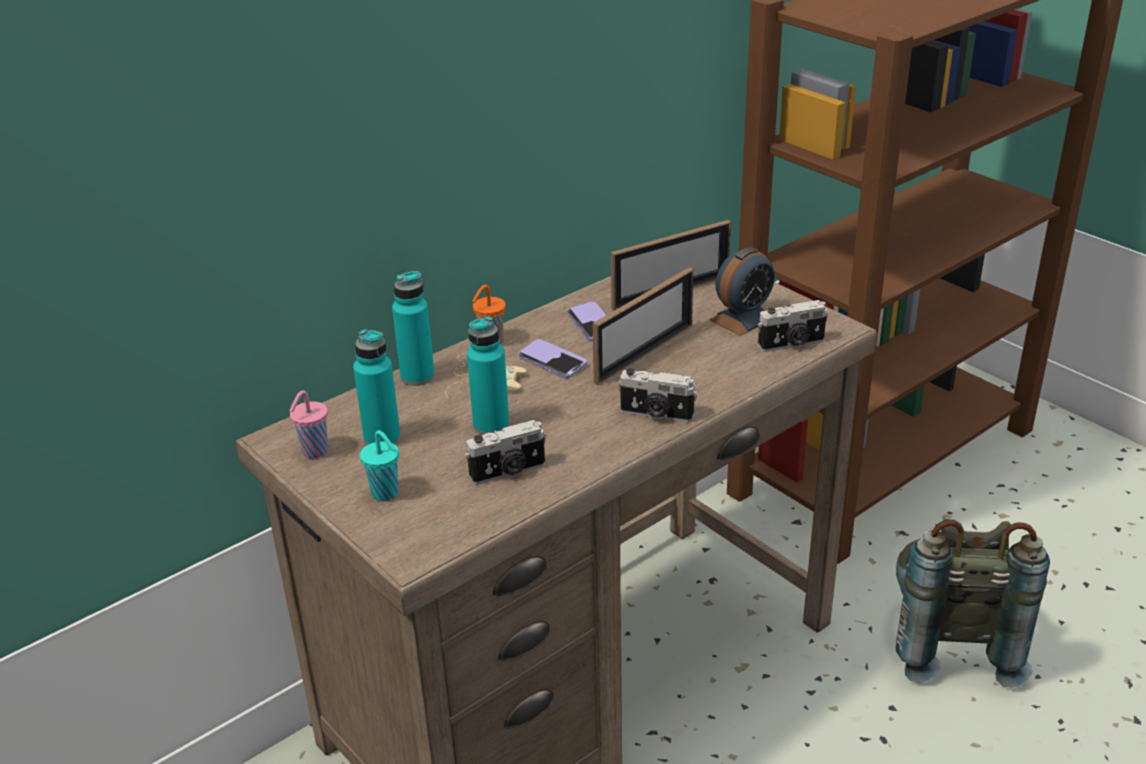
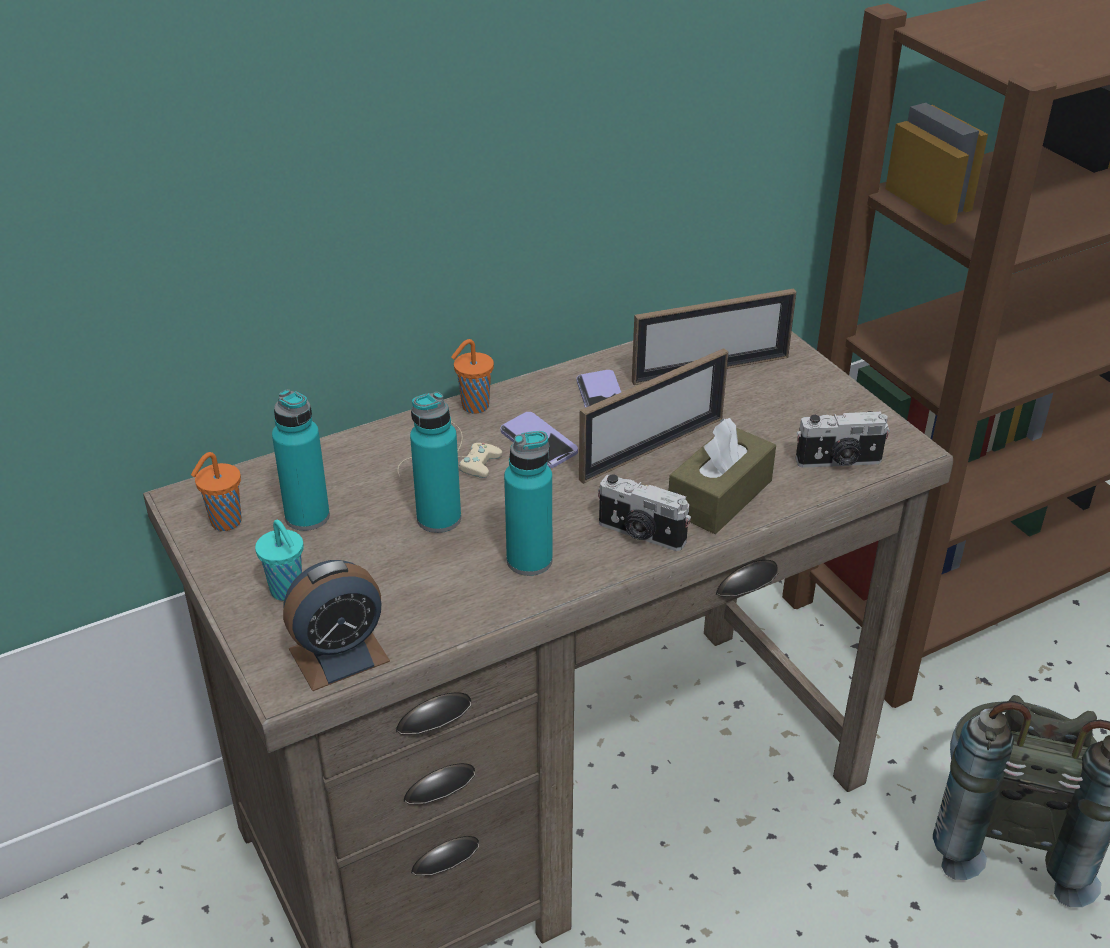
camera: 10 degrees right, 5 degrees up
pink cup [289,390,328,459] -> orange cup [191,452,242,531]
turquoise bottle [392,271,435,386] -> turquoise bottle moved to [504,431,553,576]
camera [465,420,546,485] -> none
alarm clock [709,247,775,336] -> alarm clock moved to [283,560,390,691]
none -> brown tissue box [669,418,776,534]

